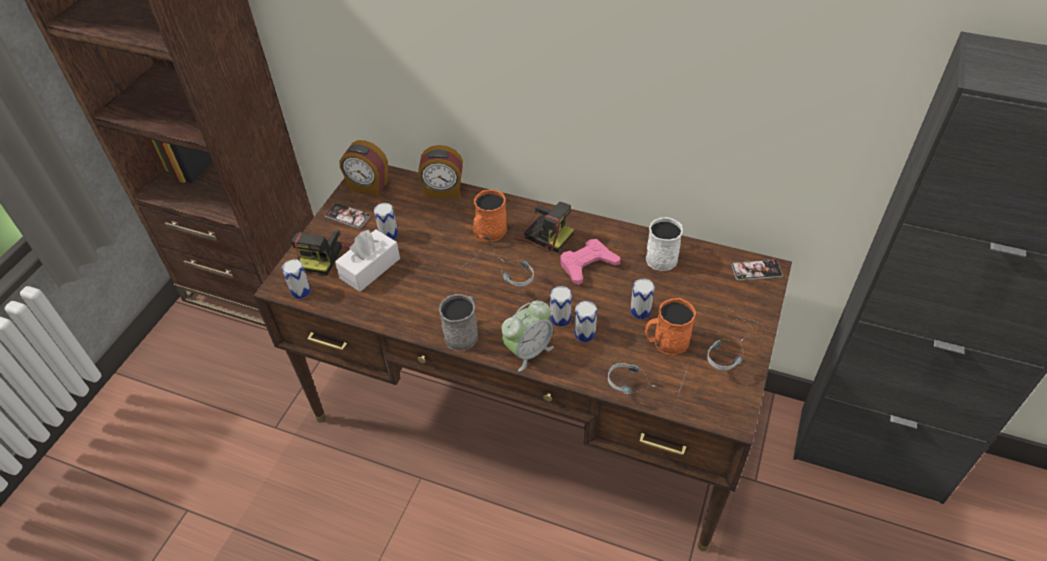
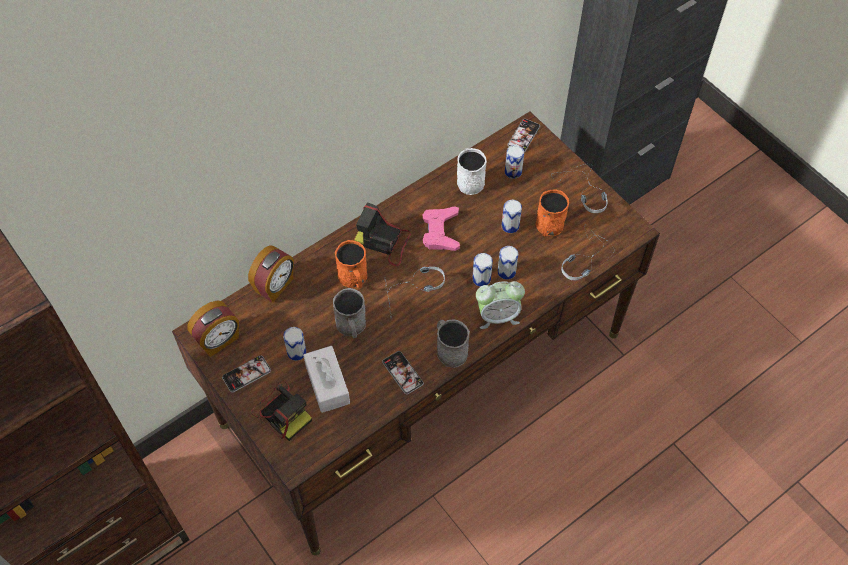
camera: 60 degrees left, 10 degrees up
can [282,259,311,299] -> can moved to [505,145,524,179]
alarm clock [501,301,554,372] -> alarm clock turned 90 degrees clockwise [476,281,525,329]
camera [513,202,574,253] -> camera turned 135 degrees counterclockwise [354,202,411,266]
none -> grey mug [333,288,366,338]
none -> phone [382,351,424,394]

